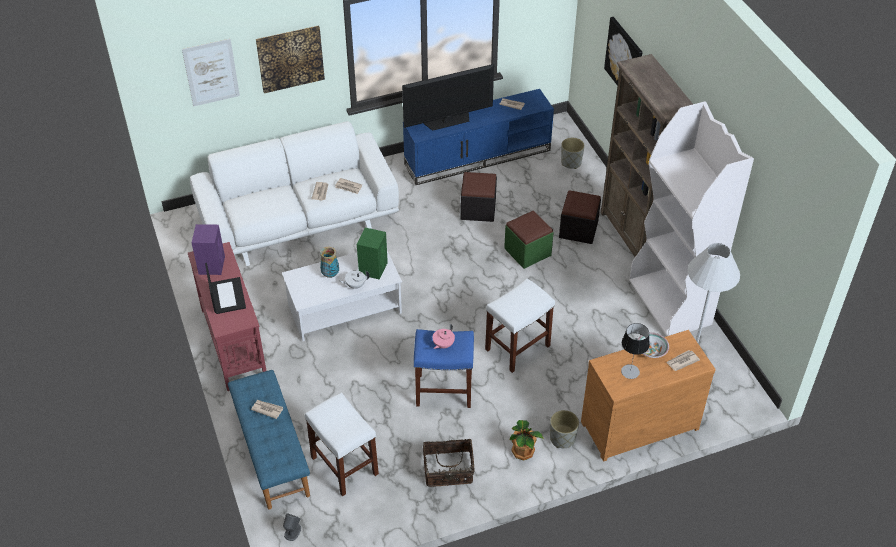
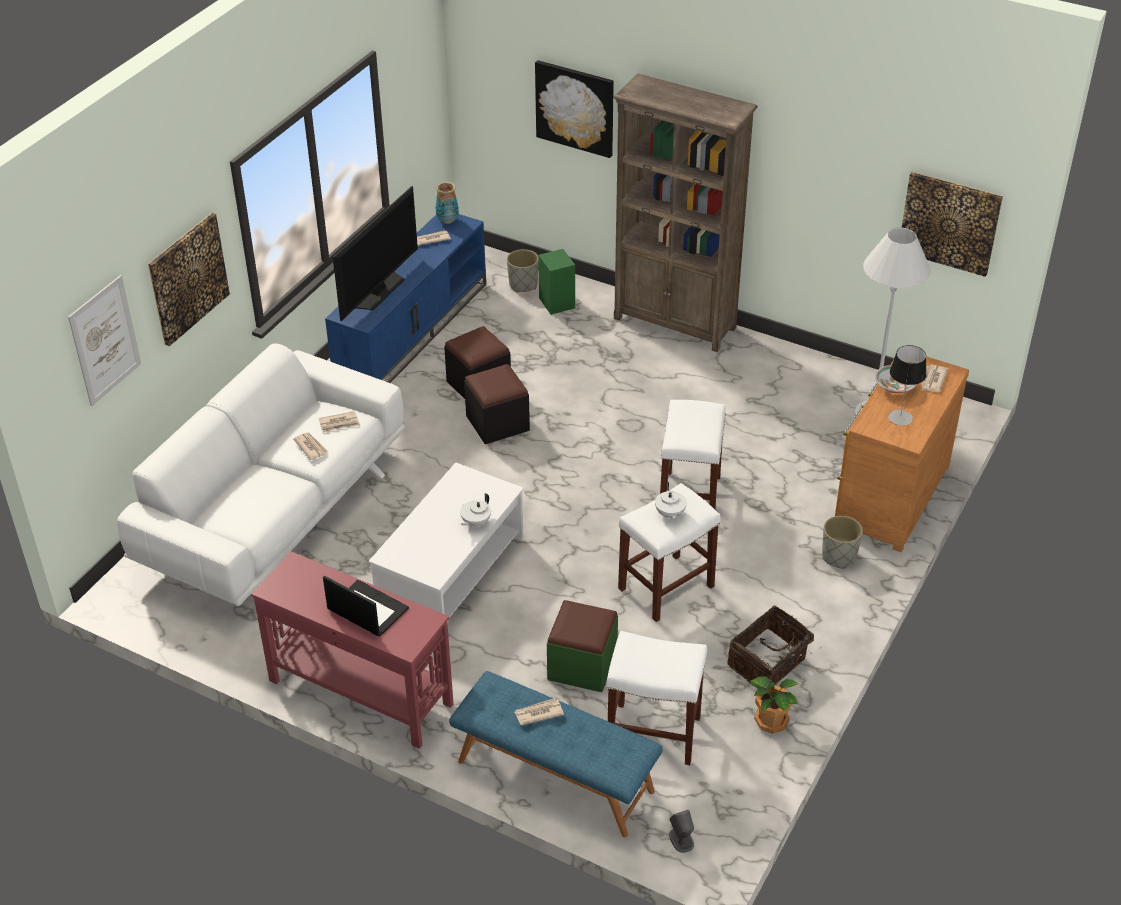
camera: 40 degrees left, 5 degrees down
purple speaker [192,224,225,275] -> none
vase [320,247,339,278] -> vase moved to [436,182,459,224]
green speaker [357,228,388,280] -> green speaker moved to [538,249,575,315]
blue stool [414,329,474,408] -> white stool [618,483,721,622]
pink teapot [432,324,455,349] -> white teapot [655,482,687,520]
green ottoman [504,211,554,269] -> green ottoman moved to [547,600,618,692]
potted plant [510,420,544,460] -> potted plant moved to [750,676,798,734]
black ottoman [559,190,601,244] -> black ottoman moved to [464,364,530,444]
white bookcase [629,101,754,336] -> none
none -> picture [902,172,1003,277]

